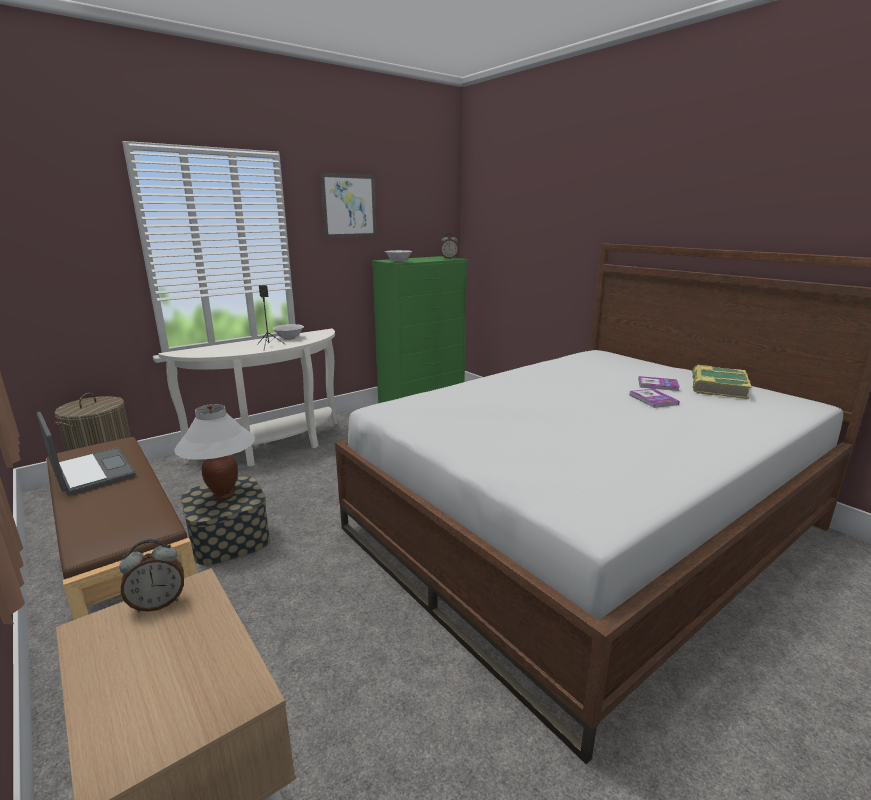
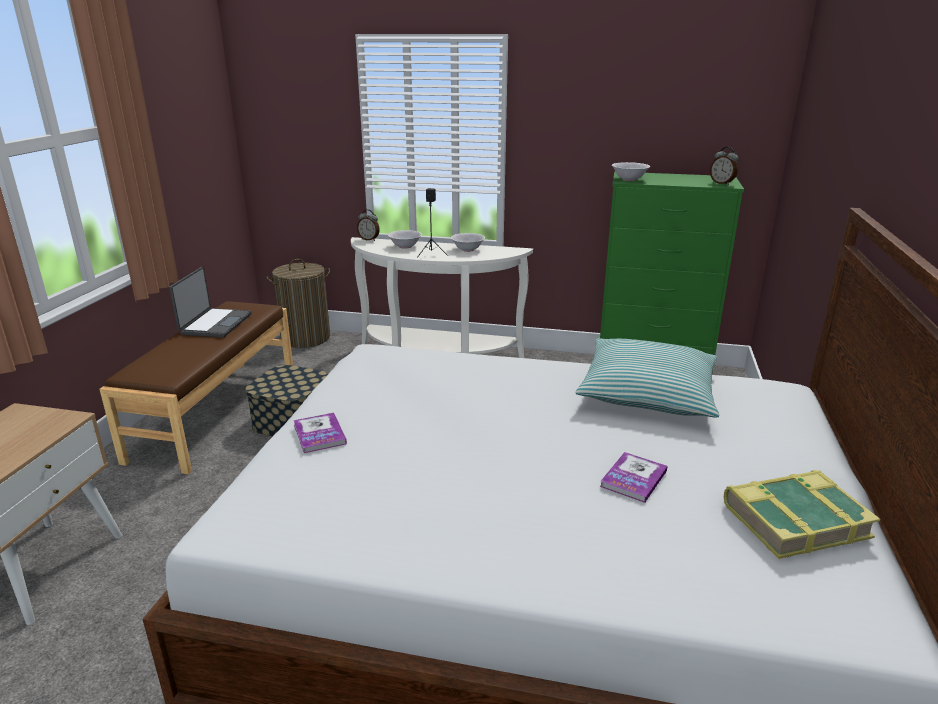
camera: 50 degrees right, 5 degrees up
alarm clock [119,539,184,612] -> alarm clock moved to [357,209,380,241]
white table lamp [174,404,255,501] -> none
picture [320,172,377,238] -> none
book [638,376,680,391] -> book moved to [293,413,347,453]
none -> white bowl [388,230,422,249]
none -> pillow [576,338,719,418]

